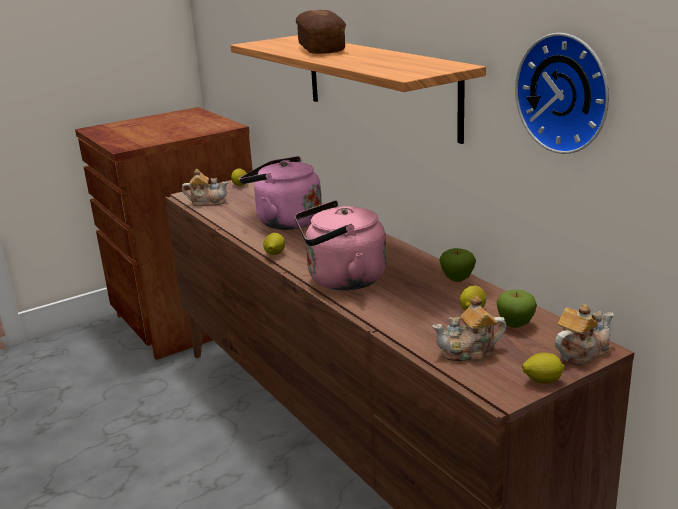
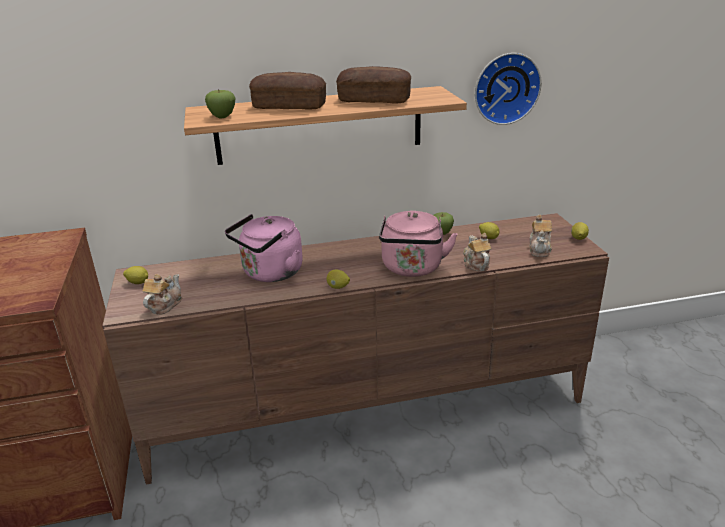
camera: 70 degrees left, 5 degrees up
apple [496,290,537,328] -> apple moved to [205,89,235,118]
teapot [555,304,613,365] -> teapot moved to [463,233,492,271]
none -> bread [336,66,411,104]

